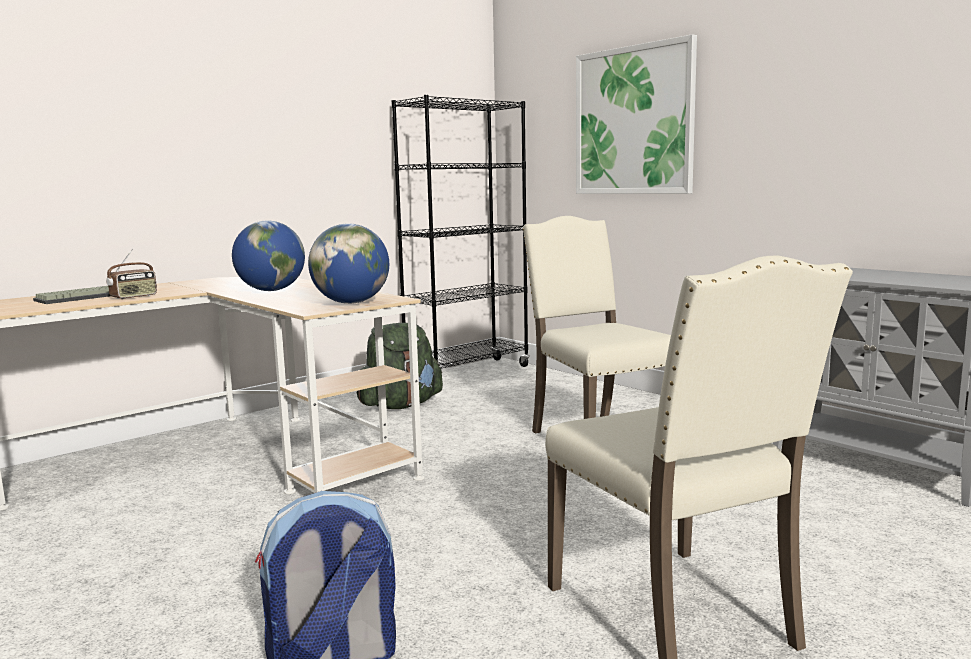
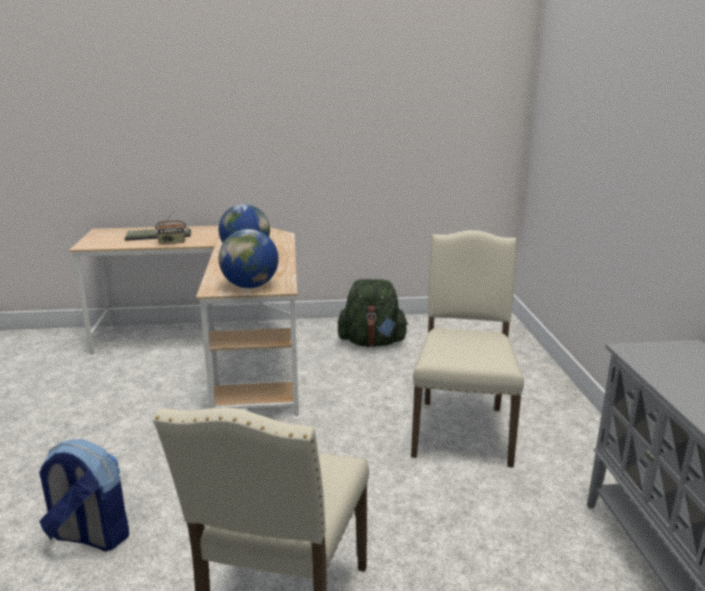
camera: 35 degrees right, 10 degrees up
black bookcase [391,95,529,369] -> none
picture [576,34,697,194] -> none

